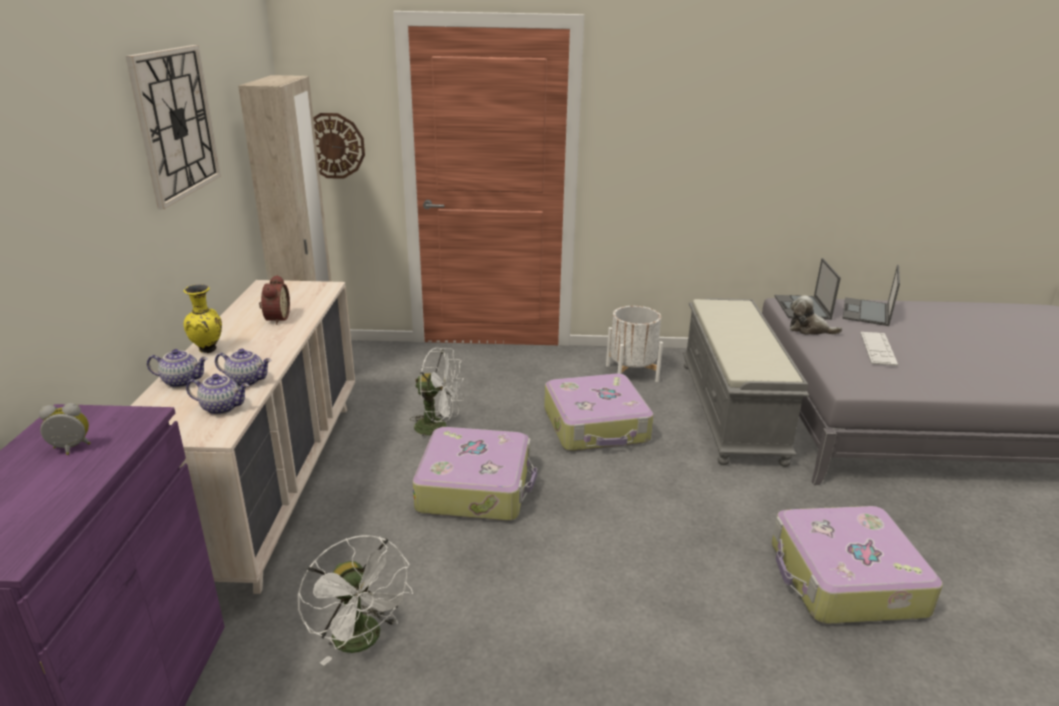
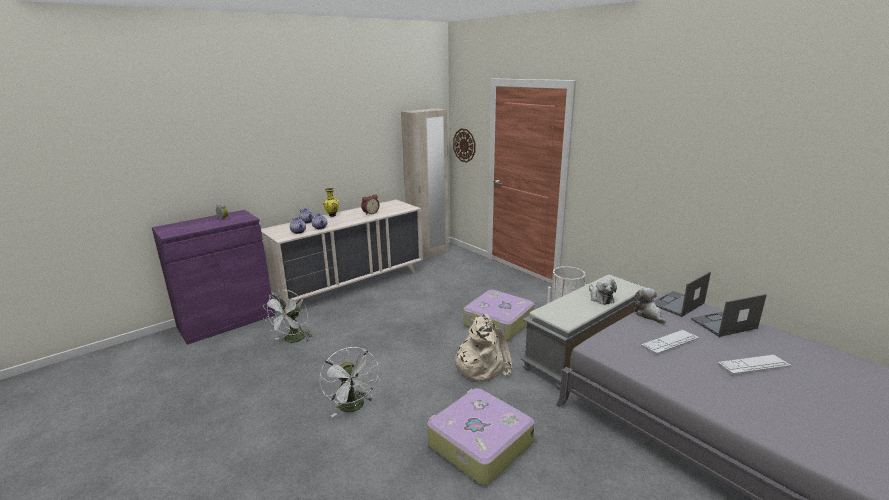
camera: 50 degrees right, 5 degrees down
wall clock [126,45,221,209] -> none
white fan [410,348,465,436] -> white fan moved to [320,347,380,417]
suitcase [413,427,537,521] -> none
none -> beige backpack [452,314,512,382]
none -> plush toy [589,278,617,305]
none -> keyboard [718,355,791,374]

